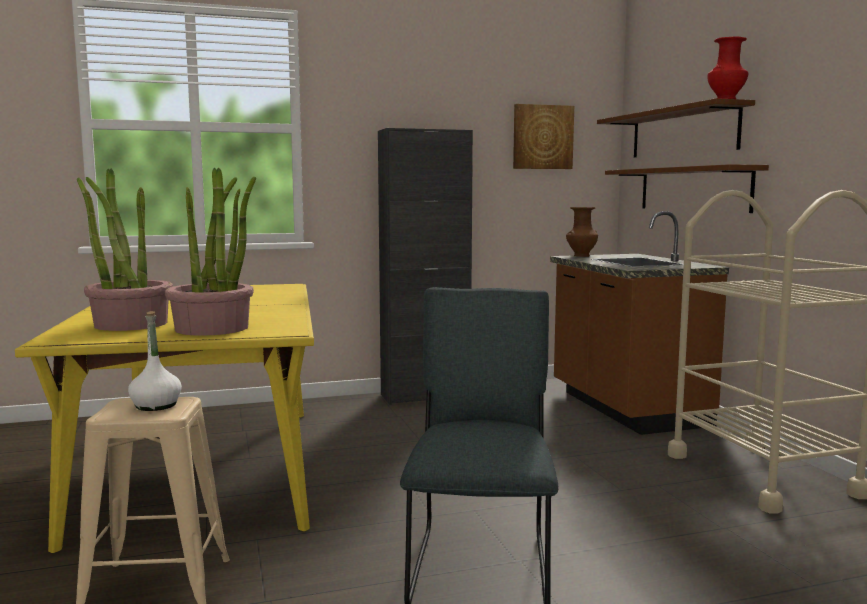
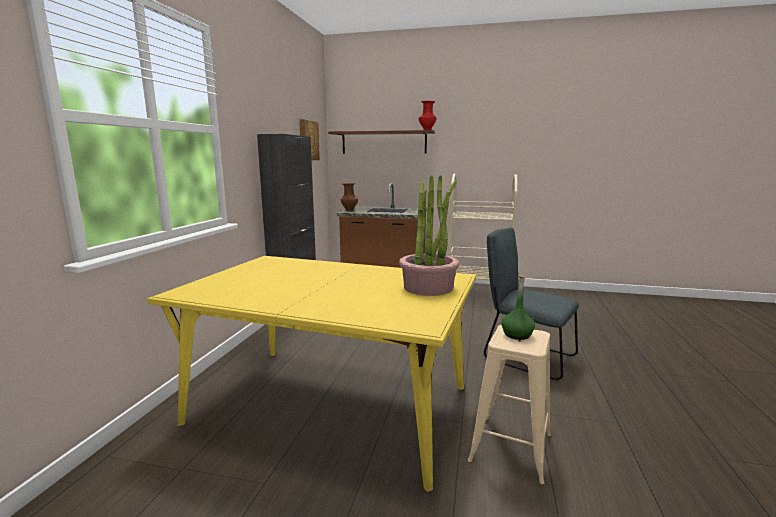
camera: 60 degrees left, 5 degrees up
potted plant [77,168,173,331] -> none
white bottle [128,311,182,411] -> green bottle [501,275,535,340]
brown shelf [605,164,769,213] -> none

